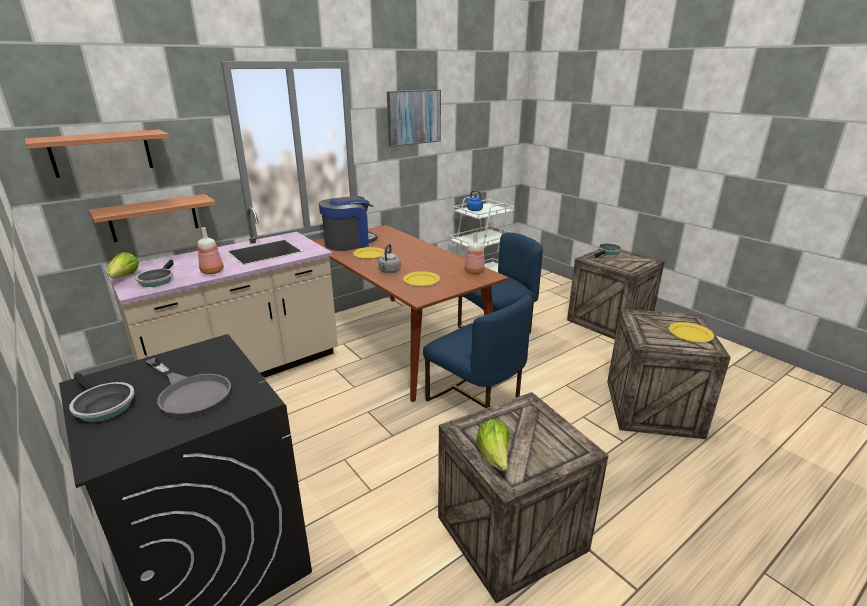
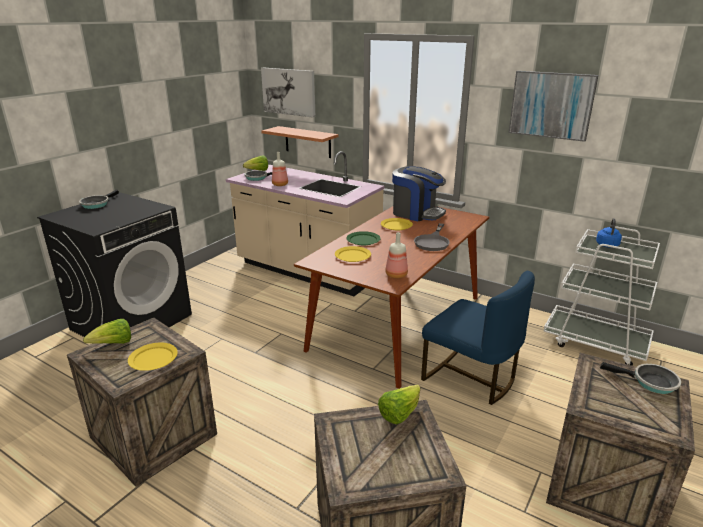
camera: 70 degrees right, 0 degrees up
shelf [25,130,169,178] -> picture [261,68,315,118]
grey frying pan [145,357,231,418] -> grey frying pan moved to [414,223,450,251]
grey kettle [378,244,401,273] -> green plate [346,231,381,245]
blue chair [423,295,532,408] -> none
yellow plate [669,322,714,342] -> yellow plate moved to [128,343,178,371]
none -> lettuce [378,385,420,424]

